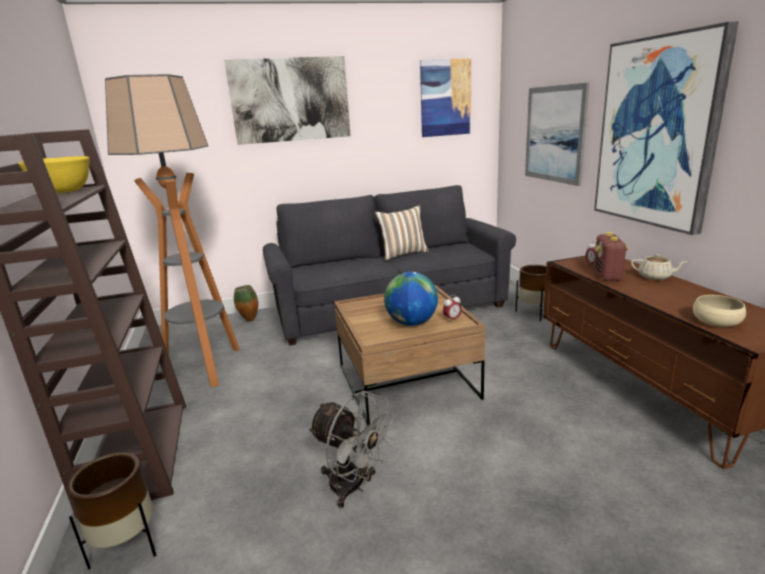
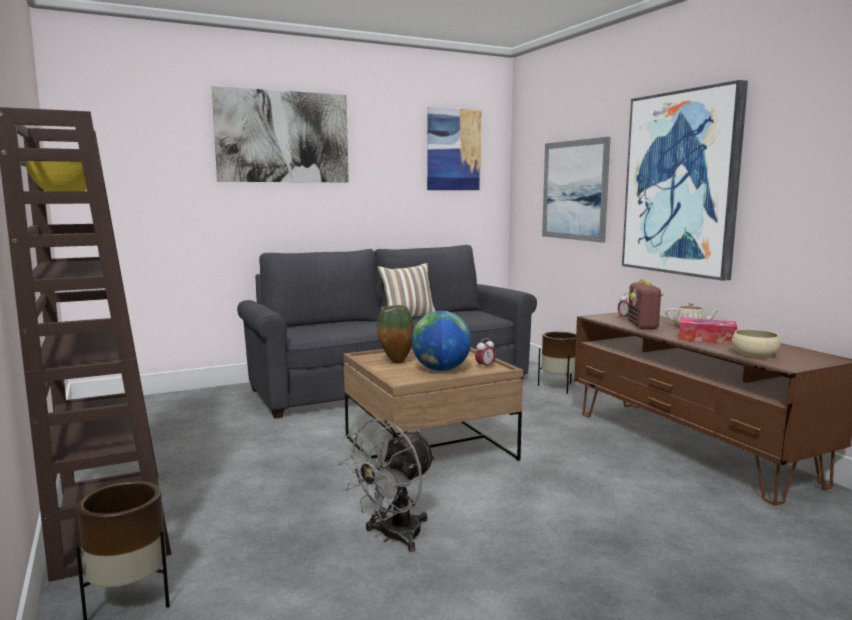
camera: 10 degrees left, 10 degrees down
floor lamp [105,74,240,387] -> none
vase [234,285,258,321] -> vase moved to [377,305,414,364]
grey fan [308,391,395,508] -> grey fan turned 105 degrees clockwise [338,418,436,552]
none -> tissue box [679,318,737,344]

